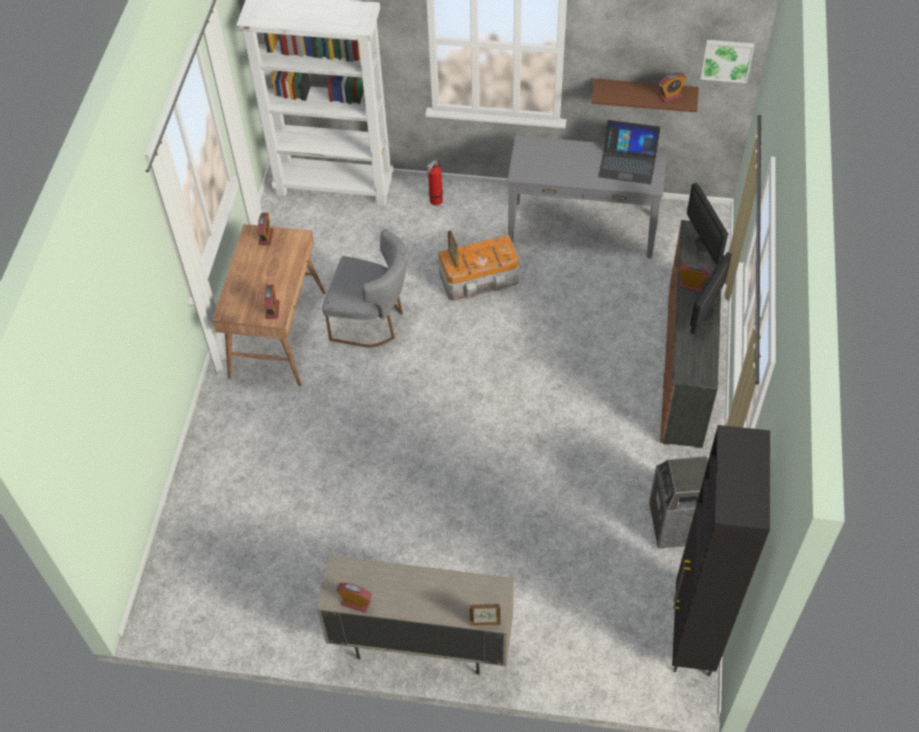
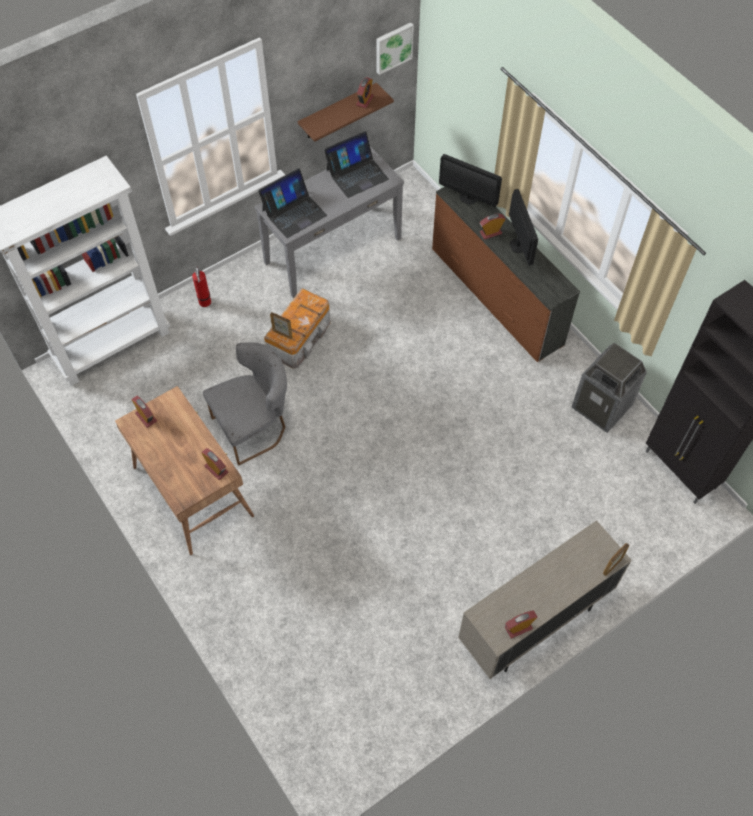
camera: 45 degrees left, 5 degrees up
none -> laptop [258,168,327,238]

